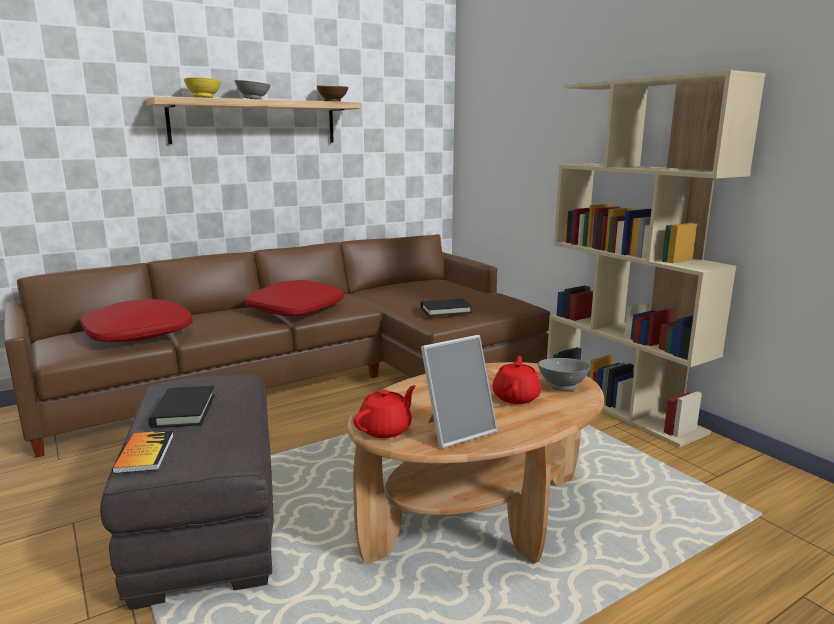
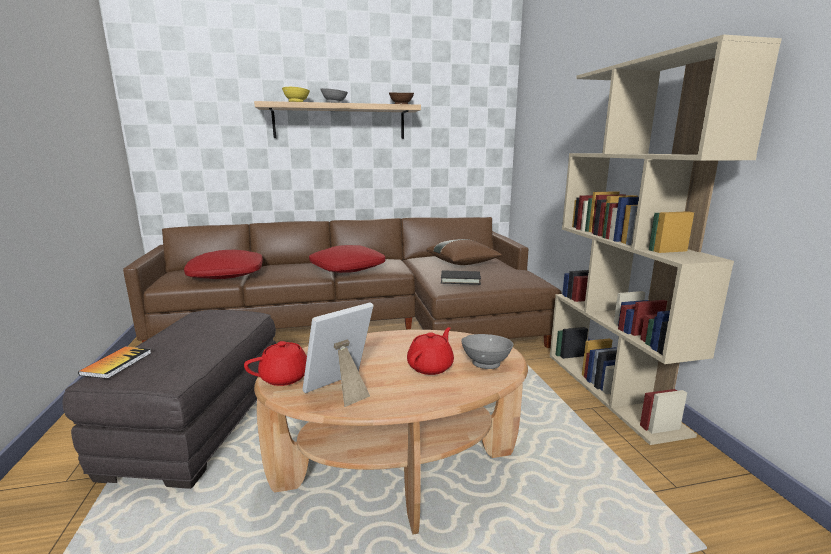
camera: 20 degrees right, 0 degrees up
black book [148,386,215,428] -> none
picture frame [421,335,498,448] -> picture frame turned 150 degrees clockwise [303,303,373,407]
none -> brown pillow [426,239,502,265]

